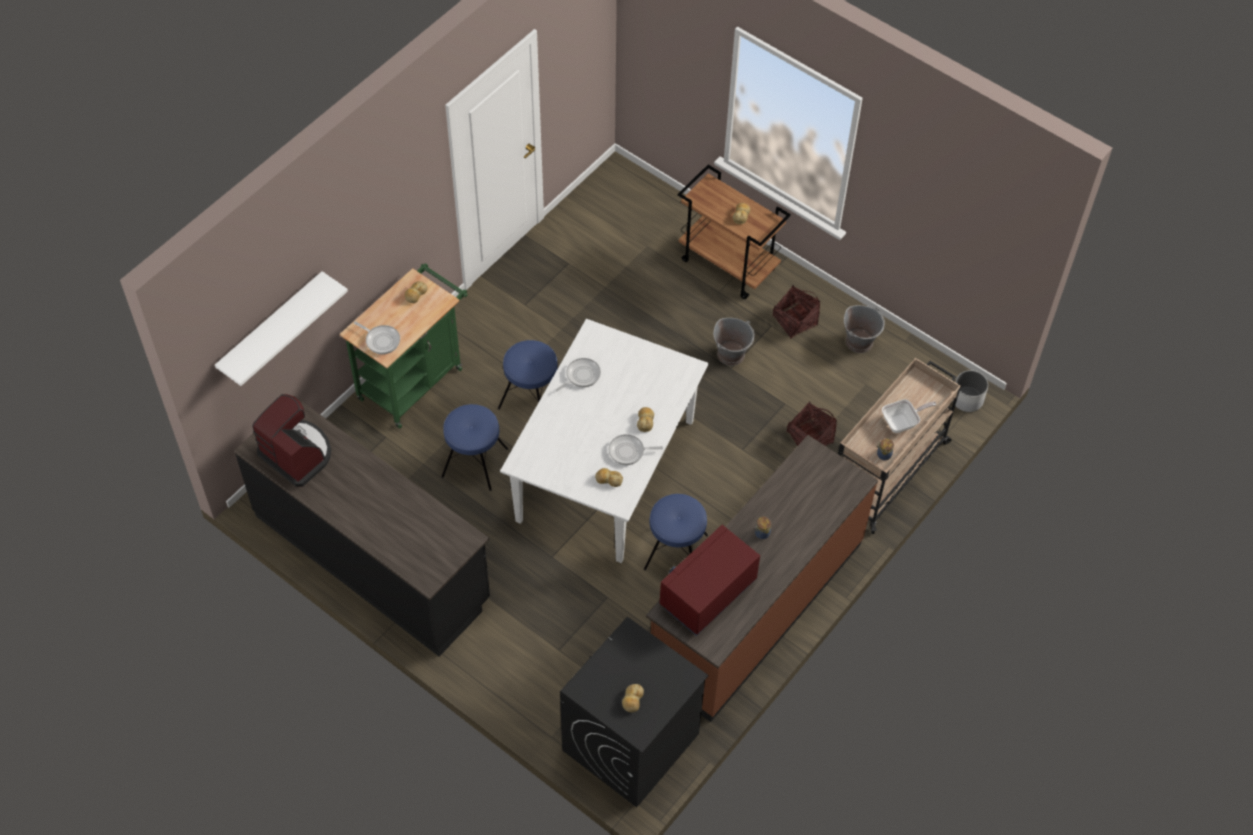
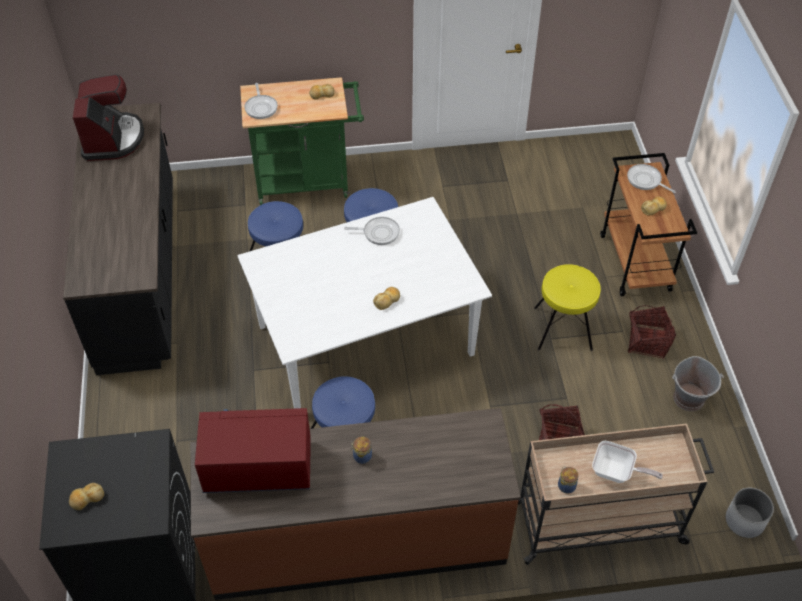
camera: 45 degrees right, 5 degrees down
white shelf [215,271,348,386] -> none
bread [595,468,623,487] -> none
frying pan [609,434,663,465] -> frying pan moved to [627,164,676,193]
grey bucket [713,318,755,366] -> yellow stool [534,264,601,351]

